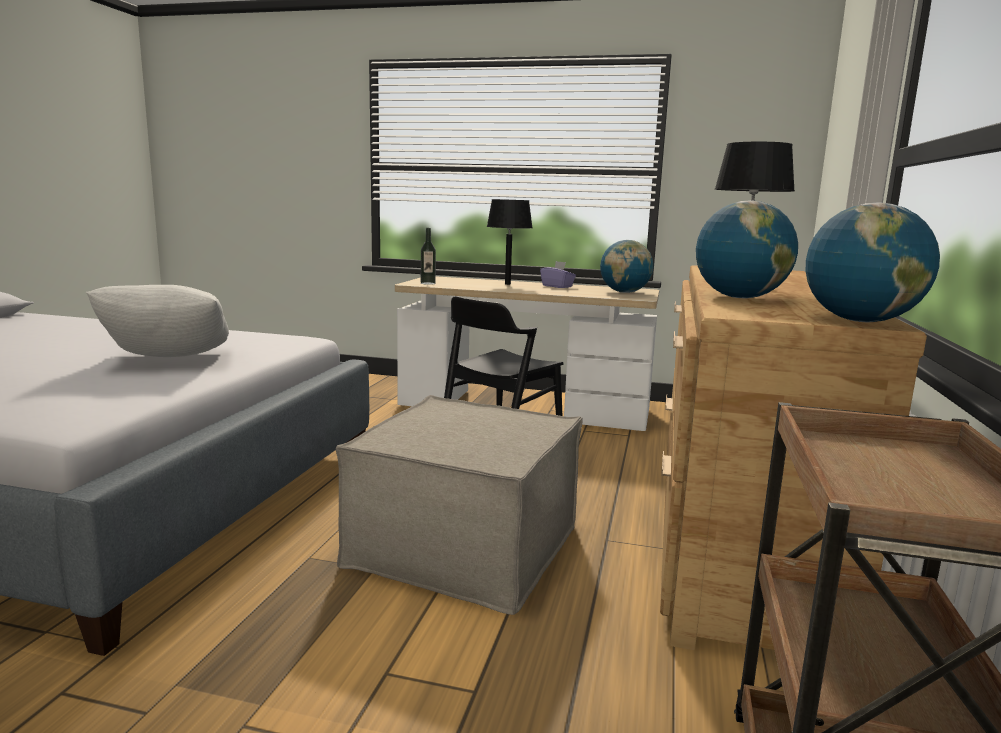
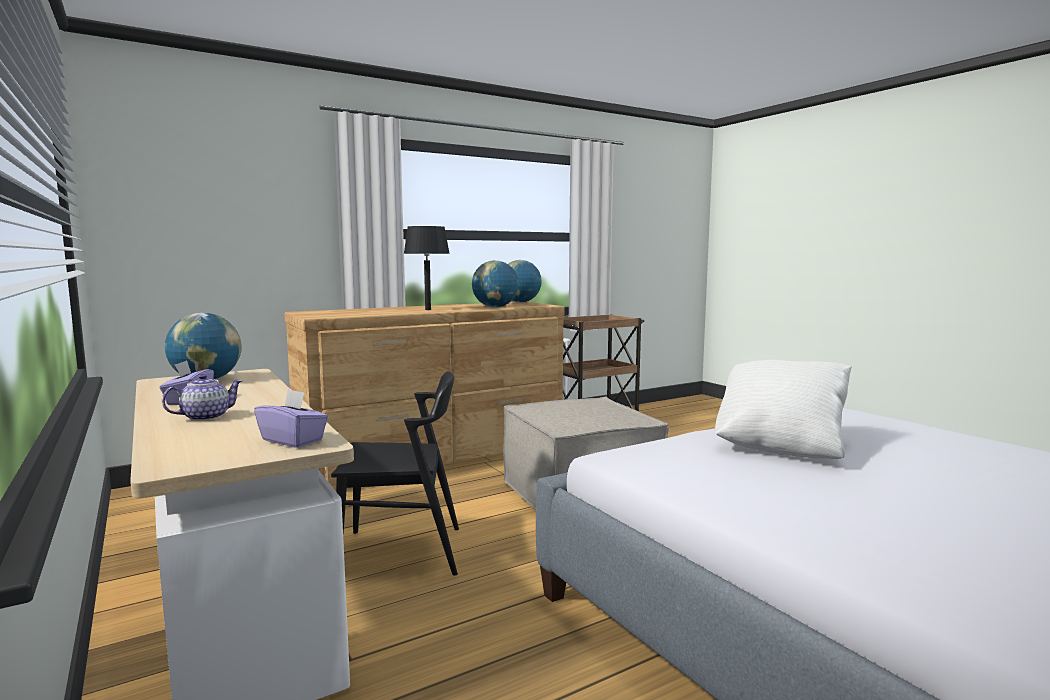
camera: 135 degrees left, 5 degrees down
bottle [421,228,436,285] -> purple tissue box [254,389,328,448]
black table lamp [487,199,533,285] -> teapot [162,374,243,421]

